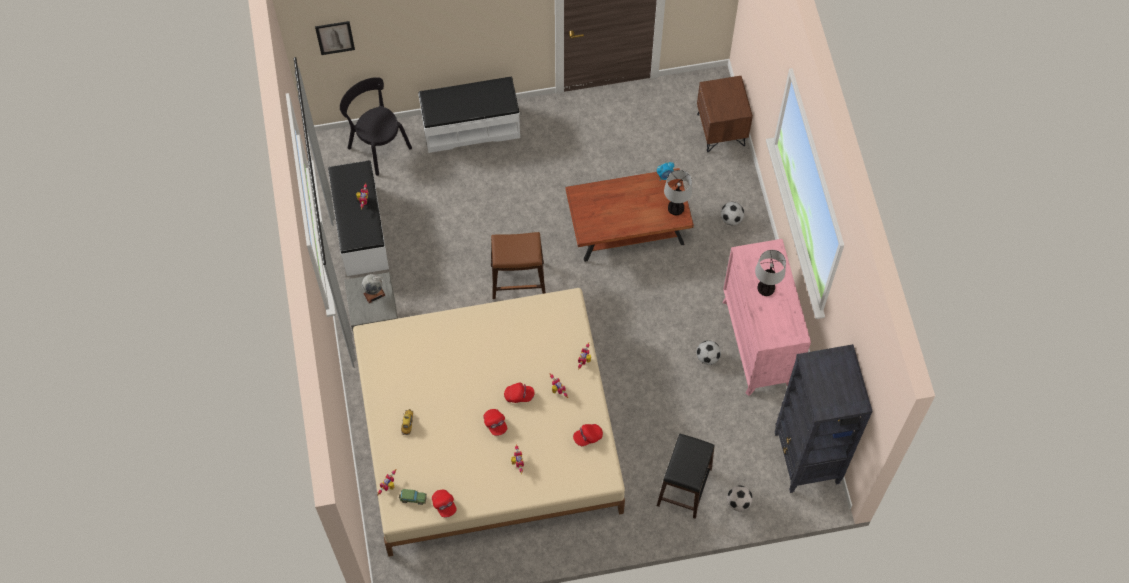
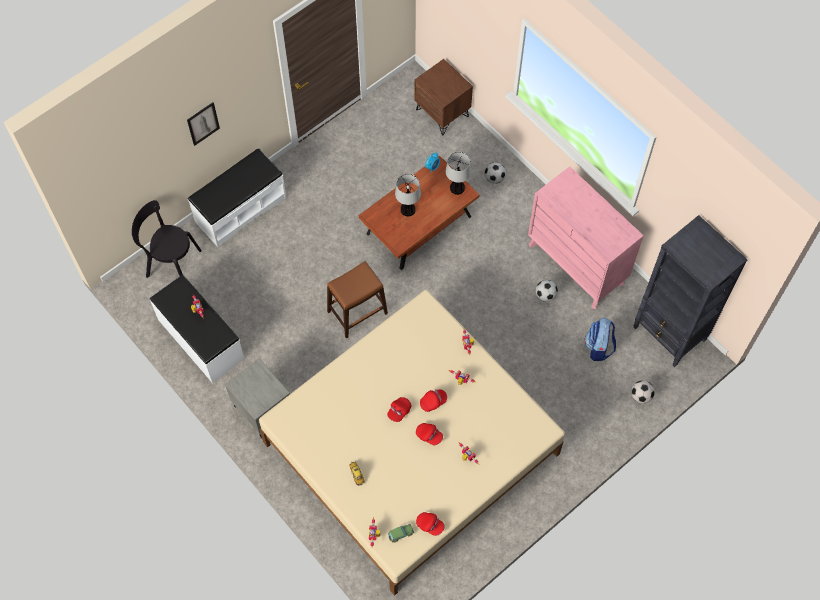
camera: 30 degrees left, 0 degrees up
picture [315,21,355,55] -> picture moved to [187,102,220,146]
globe [362,274,386,303] -> none
red cap [573,424,603,446] -> red cap moved to [387,397,411,422]
black stool [657,434,715,519] -> none
table lamp [755,250,786,296] -> table lamp moved to [395,174,421,217]
none -> backpack [584,318,616,361]

